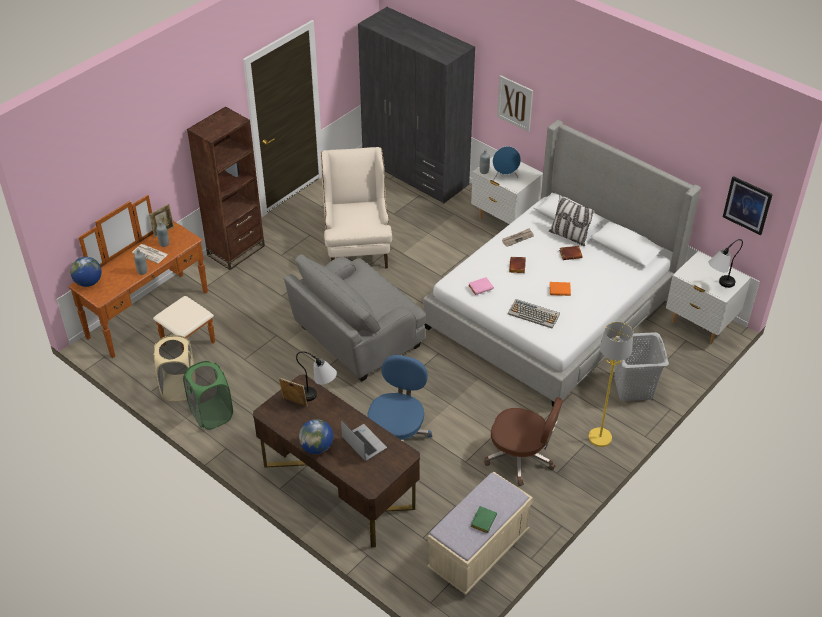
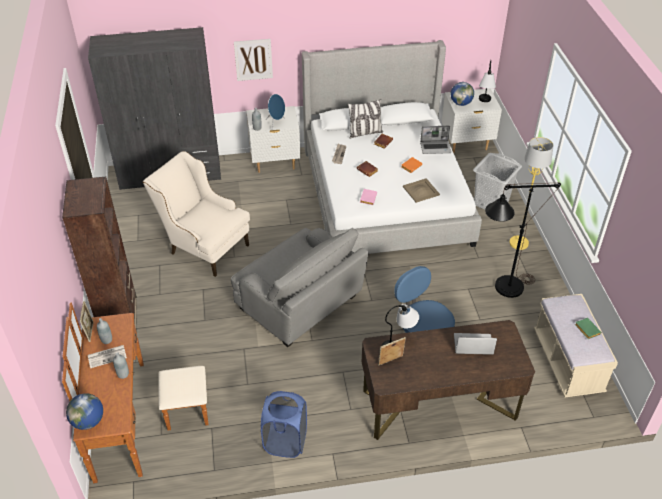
camera: 50 degrees left, 0 degrees up
beige laundry basket [153,335,194,402] -> none
green laundry basket [183,361,233,430] -> blue laundry basket [261,391,307,458]
grey armchair [284,254,426,382] -> grey armchair turned 45 degrees counterclockwise [231,228,369,347]
globe [299,419,334,454] -> globe moved to [451,82,474,106]
brown office chair [484,397,563,486] -> black floor lamp [485,183,561,298]
keyboard [508,299,560,329] -> beige tray [403,178,440,203]
picture [723,176,773,235] -> none
none -> laptop [420,126,451,154]

